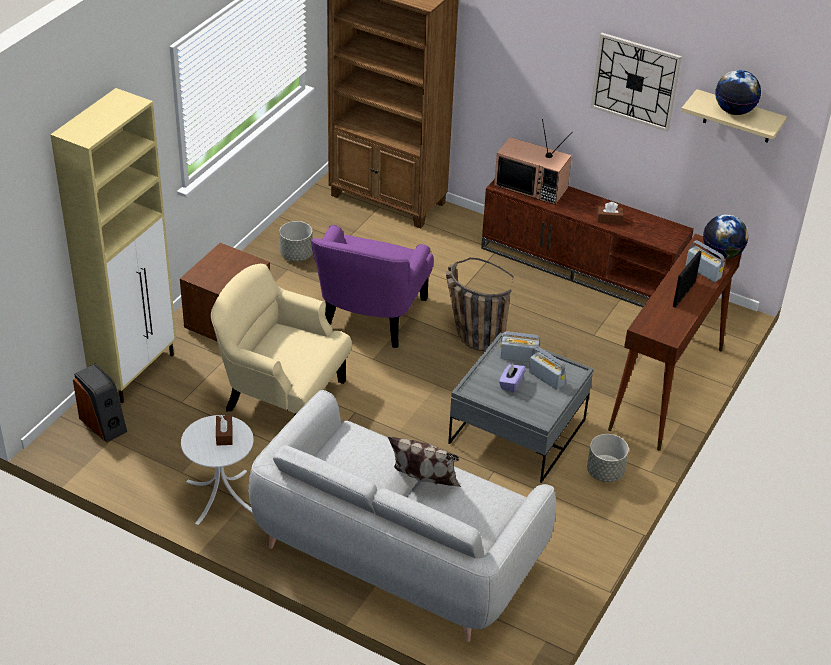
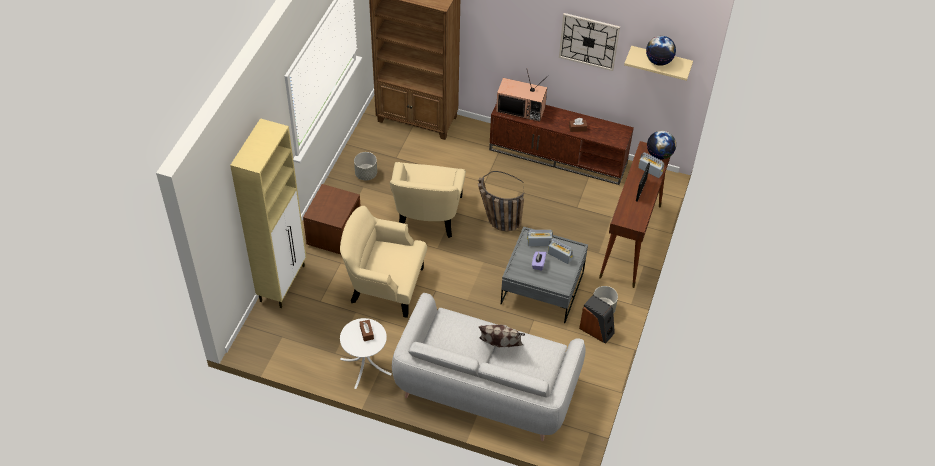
camera: 10 degrees left, 10 degrees up
speaker [73,363,127,443] -> speaker moved to [579,295,615,344]
purple armchair [311,225,434,348] -> beige armchair [390,162,466,238]

